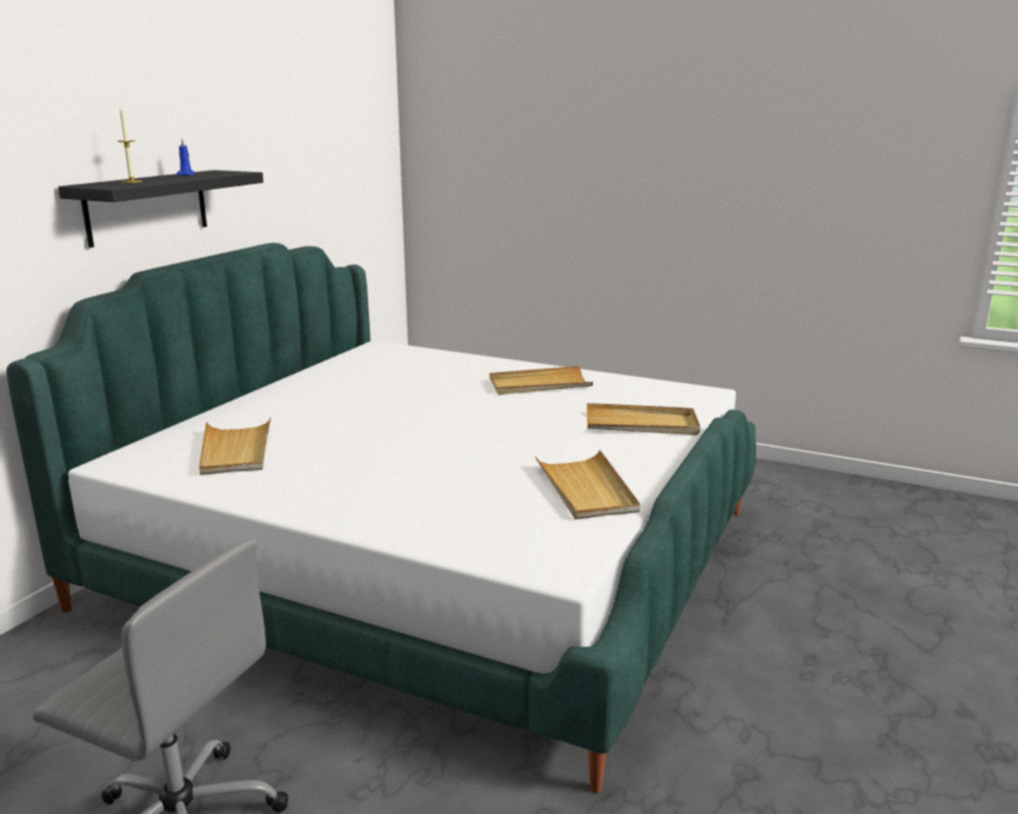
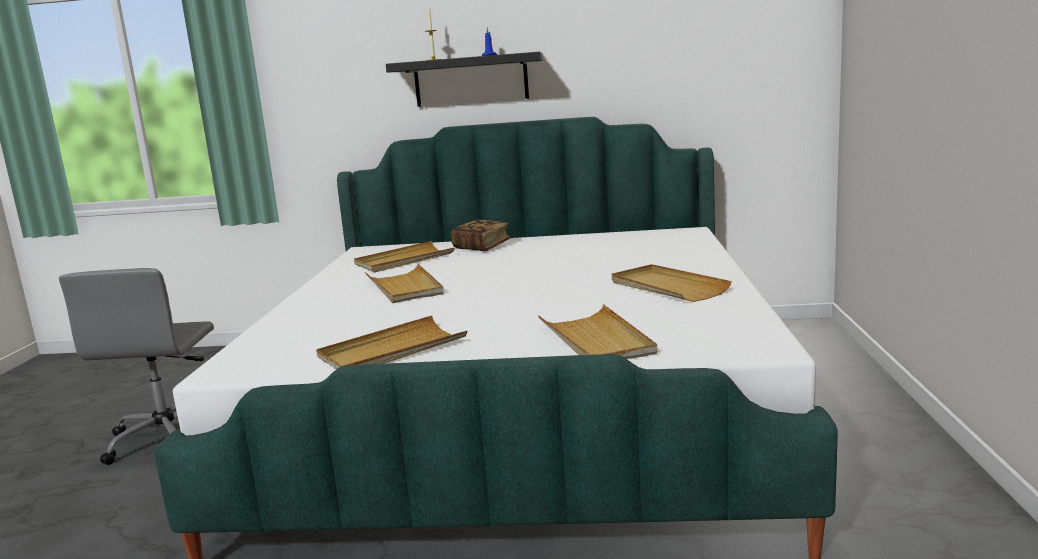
camera: 70 degrees right, 5 degrees down
none -> beige tray [365,264,444,303]
none -> book [450,220,511,251]

